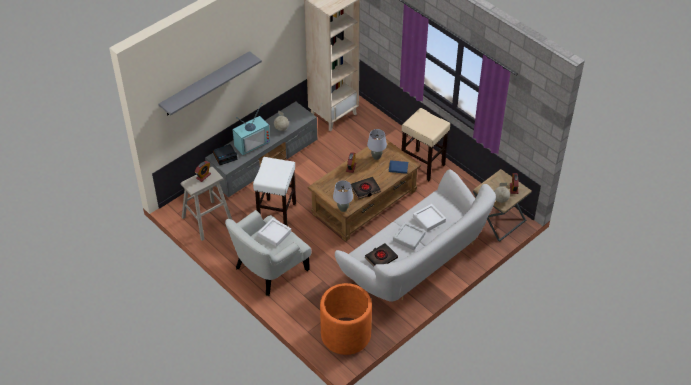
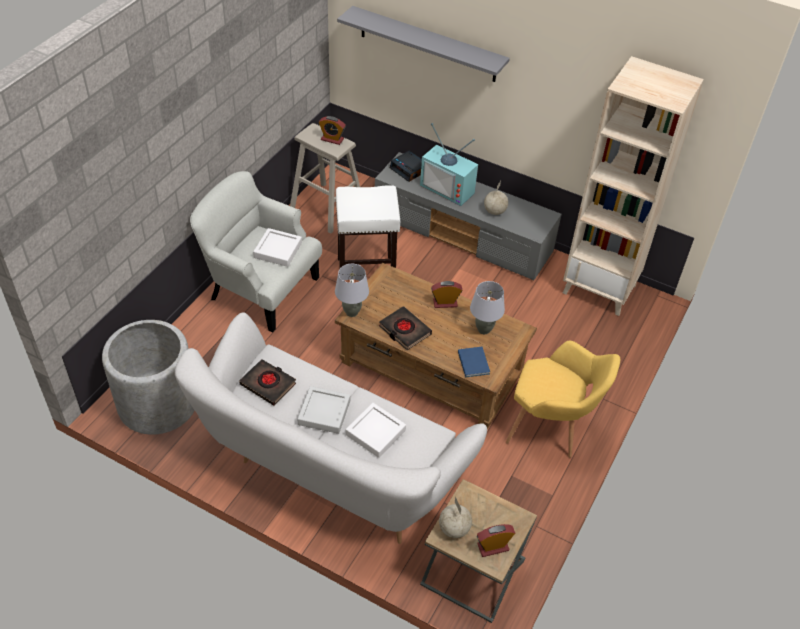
camera: 70 degrees right, 0 degrees up
orange planter [320,283,372,355] -> grey planter [102,320,195,435]
beige stool [402,108,450,181] -> yellow armchair [506,341,620,458]

